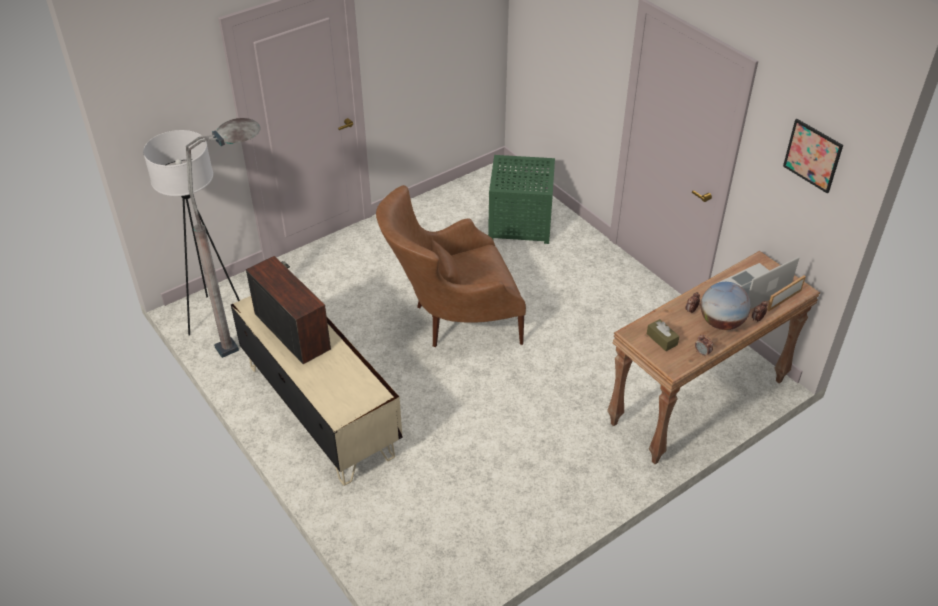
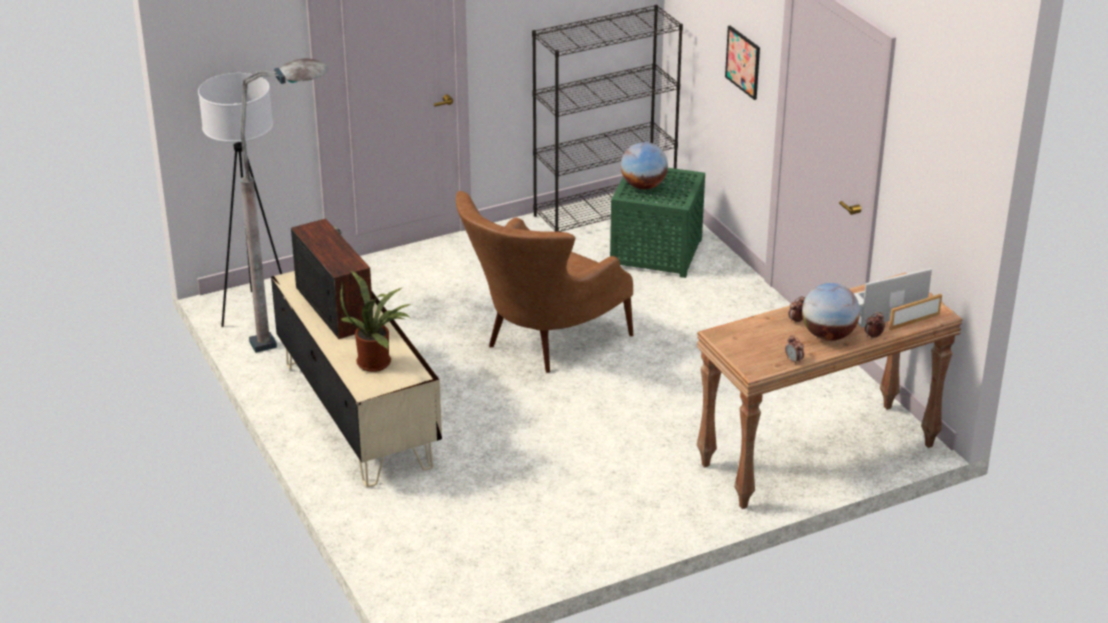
camera: 10 degrees right, 10 degrees down
brown armchair [376,185,526,347] -> brown armchair turned 45 degrees counterclockwise [456,191,633,373]
brown tissue box [647,319,679,351] -> none
picture [783,119,843,193] -> picture moved to [725,26,760,100]
none -> potted plant [340,271,412,372]
none -> black bookcase [532,5,683,232]
none -> globe [621,142,668,189]

